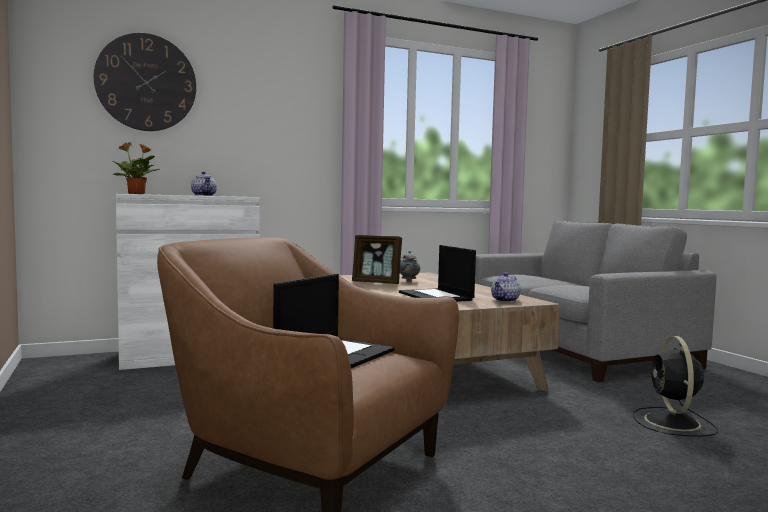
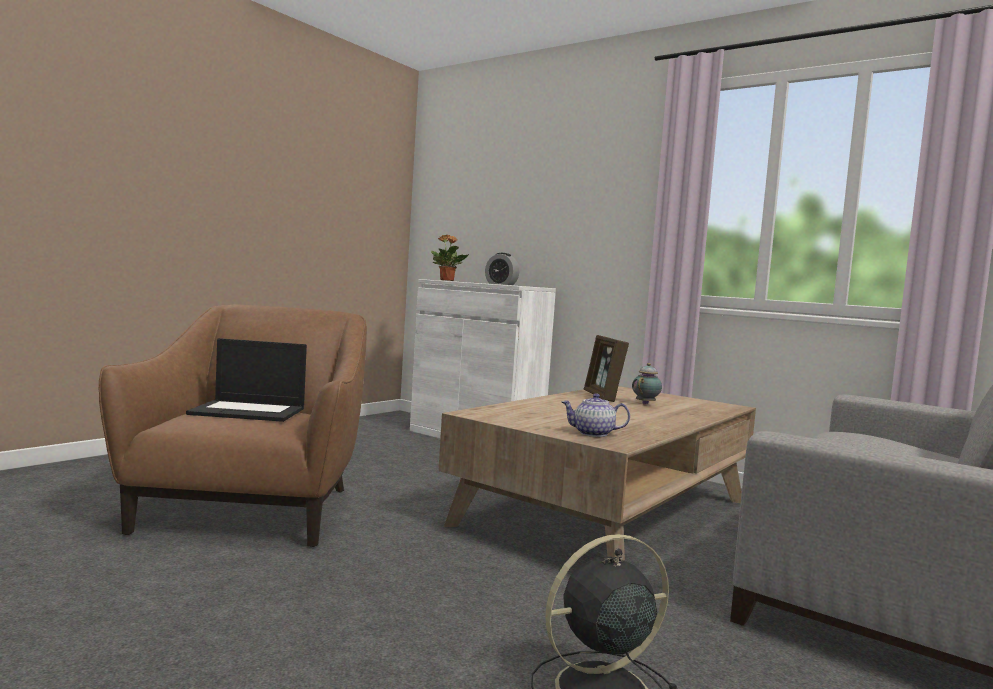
camera: 60 degrees right, 0 degrees up
wall clock [94,33,196,131] -> none
teapot [191,171,217,196] -> alarm clock [485,253,519,285]
laptop [399,245,476,302] -> none

